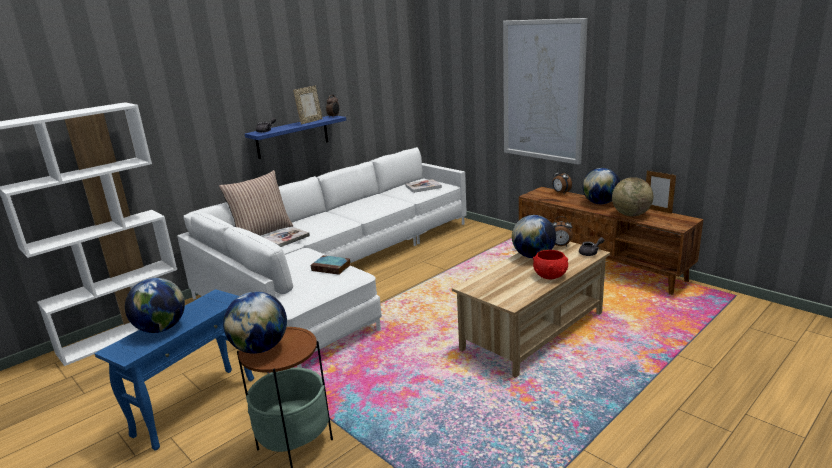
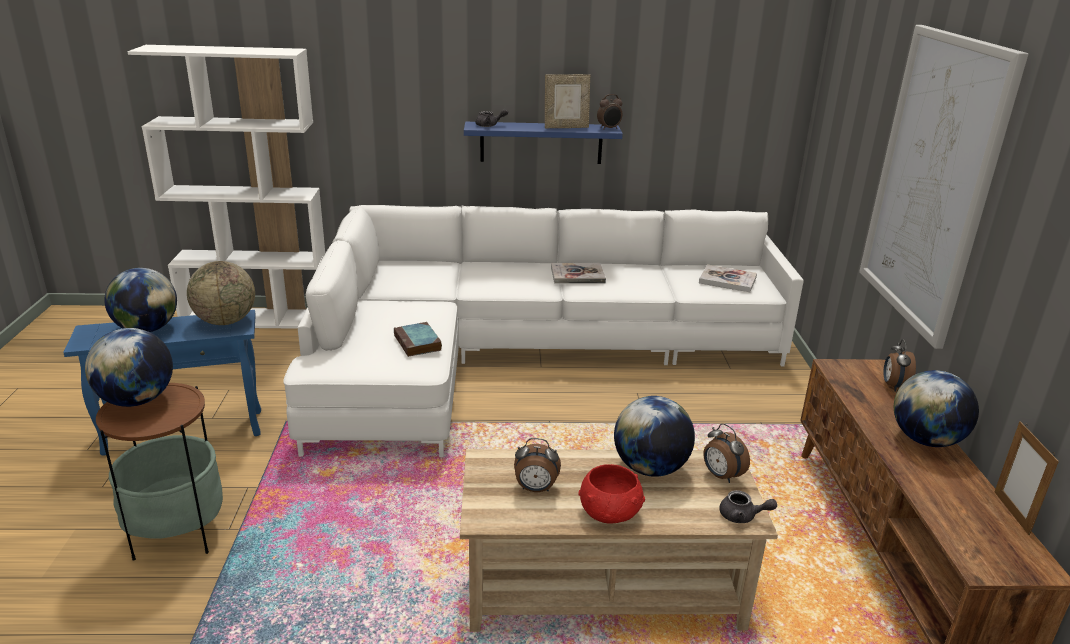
camera: 40 degrees right, 5 degrees up
pillow [219,170,293,236] -> none
book [264,227,310,247] -> book moved to [551,263,606,283]
globe [612,177,653,216] -> globe moved to [187,261,255,325]
none -> alarm clock [514,438,561,492]

